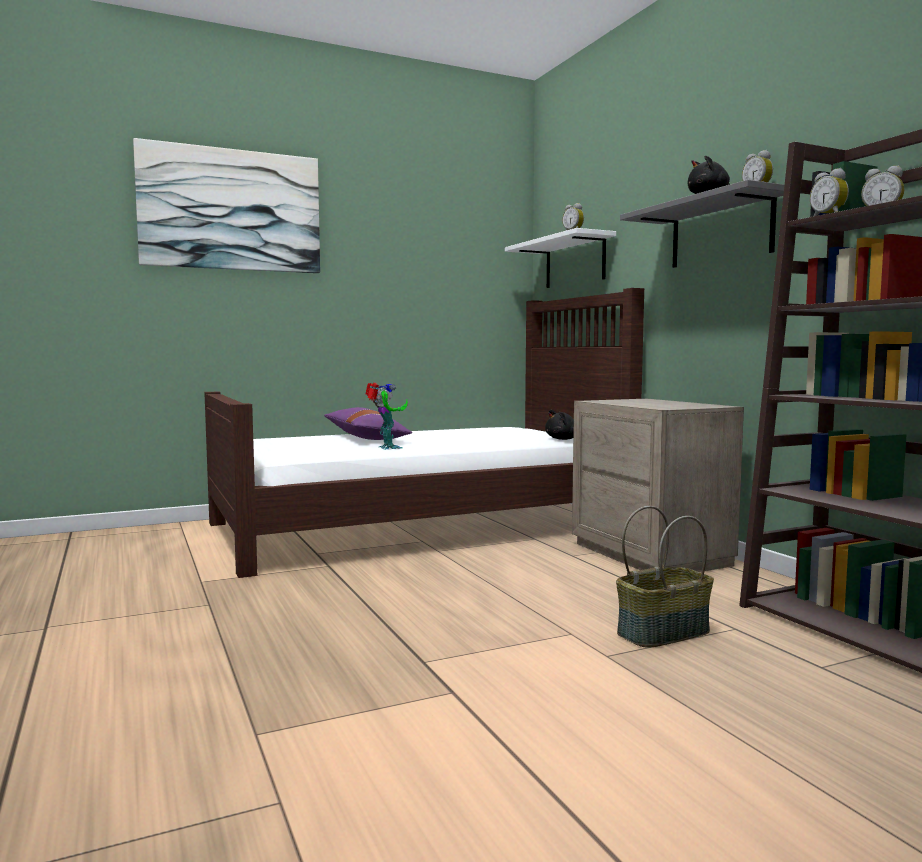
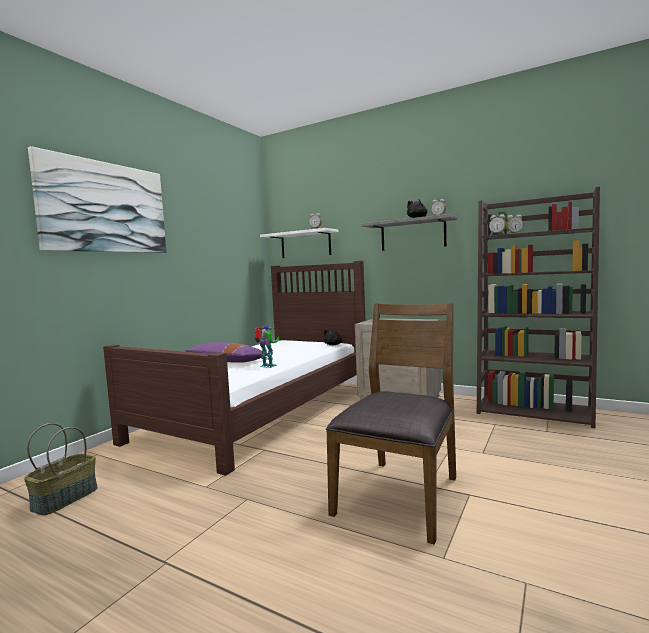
camera: 35 degrees left, 0 degrees up
basket [616,506,714,648] -> basket moved to [24,423,98,515]
none -> brown chair [326,303,456,545]

